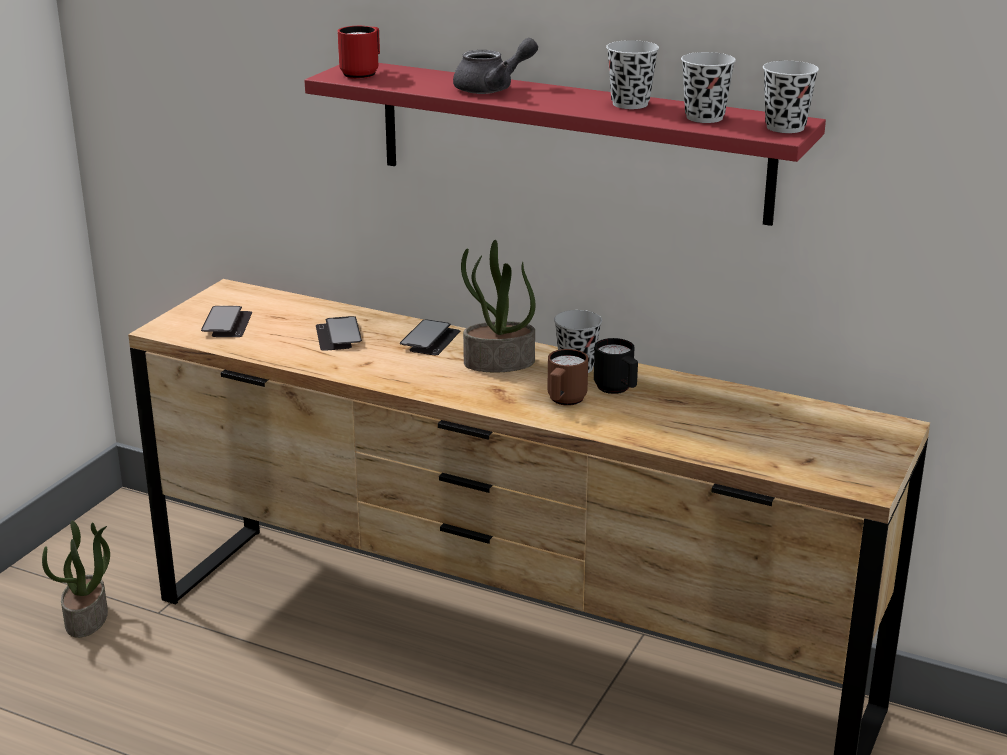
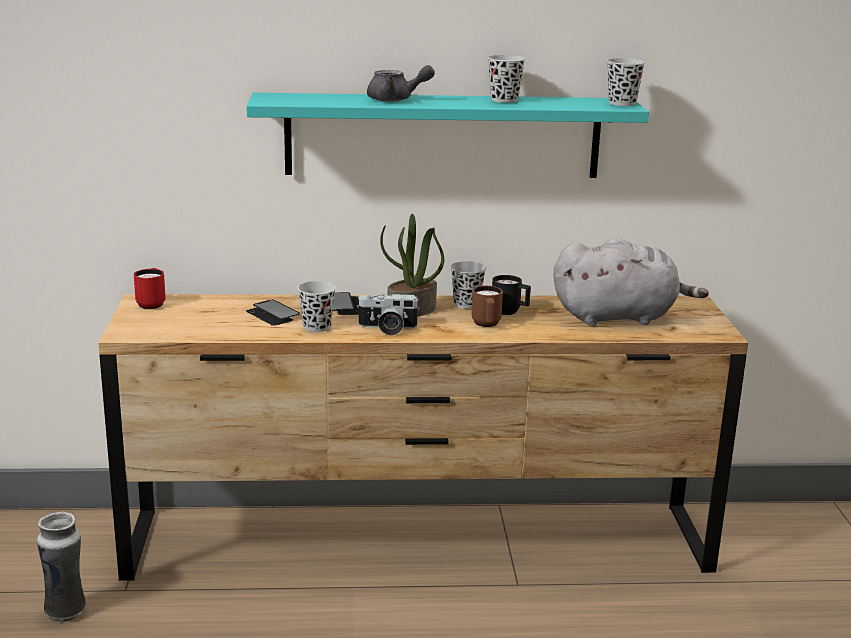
camera: 30 degrees left, 5 degrees down
potted plant [42,520,110,638] -> vase [37,512,86,622]
phone [201,306,252,337] -> none
red shelf [304,63,826,226] -> turquoise shelf [246,93,649,178]
red mug [338,26,380,79] -> red mug moved to [134,268,166,309]
grey teapot [453,38,538,94] -> grey teapot turned 60 degrees clockwise [367,65,435,102]
black cup [681,52,736,123] -> black cup moved to [298,281,336,332]
none -> camera [357,294,420,335]
none -> grey plush toy [554,238,709,326]

